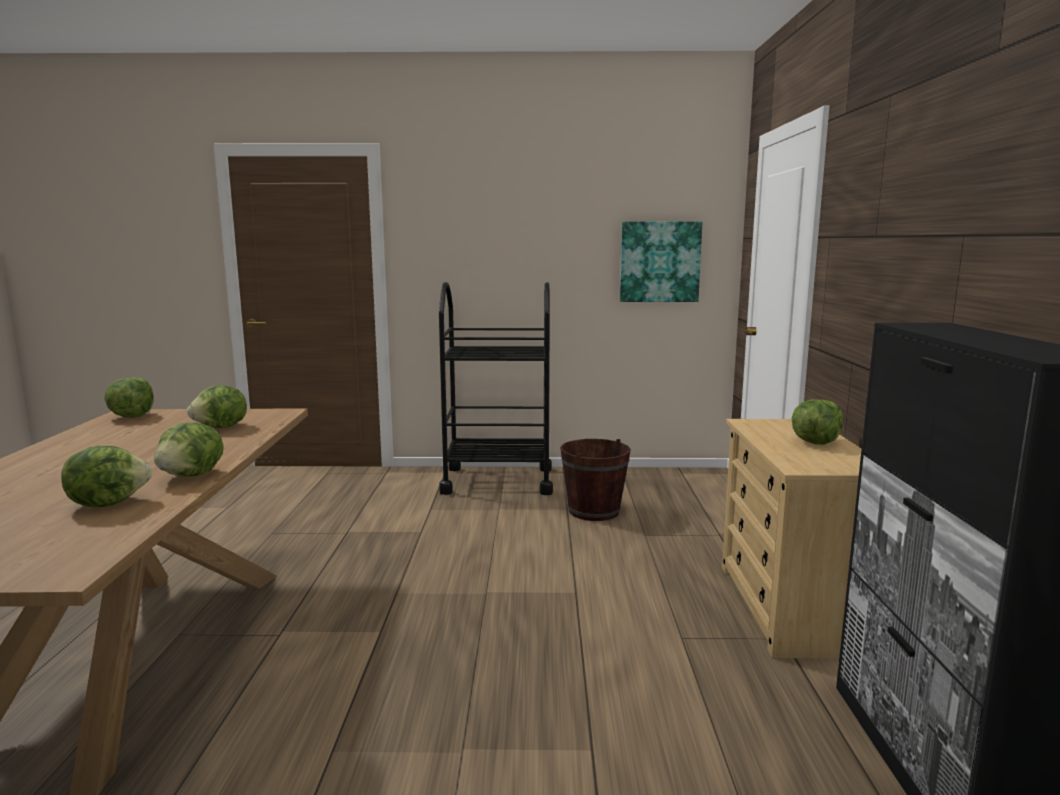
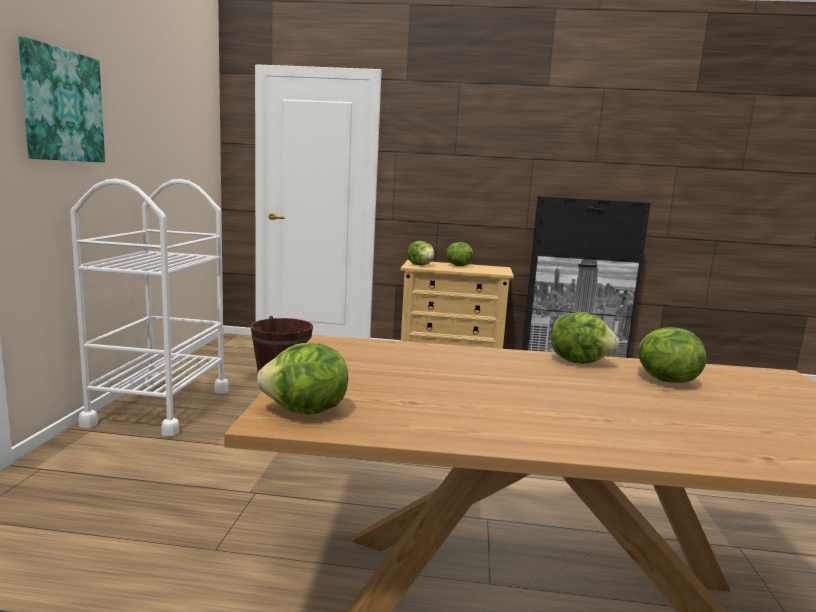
camera: 85 degrees left, 0 degrees up
lettuce [187,385,247,428] -> lettuce moved to [407,241,434,265]
black cart [439,282,553,495] -> white cart [70,179,228,437]
picture [620,222,702,302] -> picture moved to [18,37,105,162]

